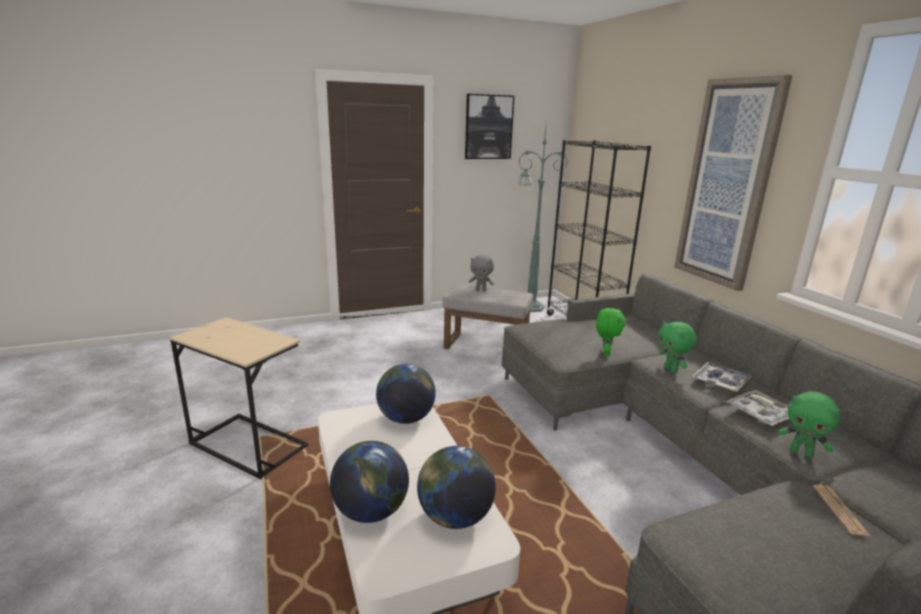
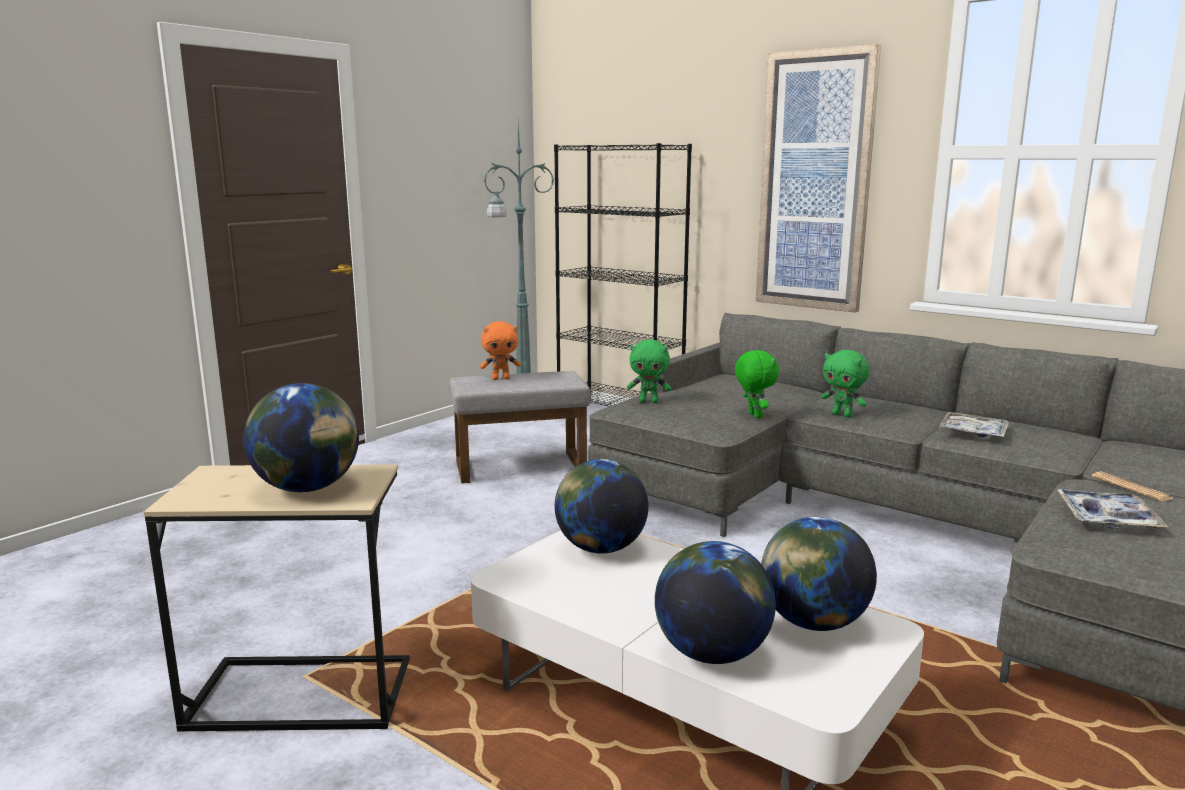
camera: 30 degrees left, 5 degrees down
picture [465,94,514,159] -> none
grey plush toy [469,255,494,292] -> orange plush toy [480,321,521,380]
tray [692,362,752,392] -> tray moved to [1058,489,1168,529]
green plush toy [778,391,841,459] -> green plush toy moved to [627,340,671,403]
none -> globe [243,383,359,492]

